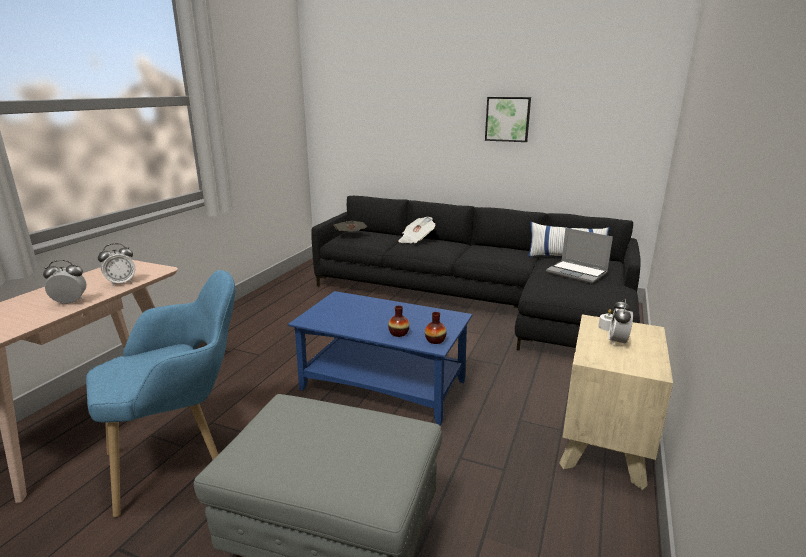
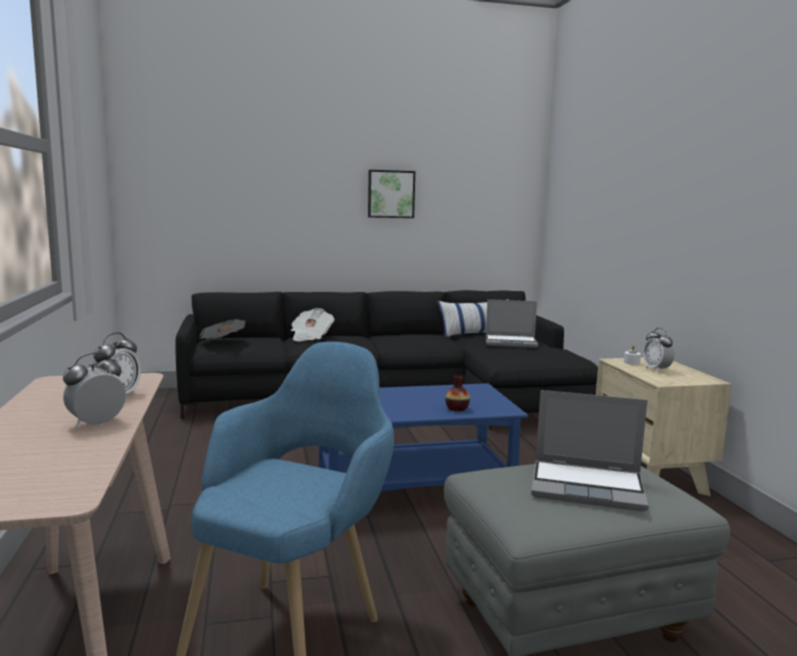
camera: 35 degrees left, 10 degrees down
vase [425,312,446,344] -> none
none -> laptop [531,390,649,512]

